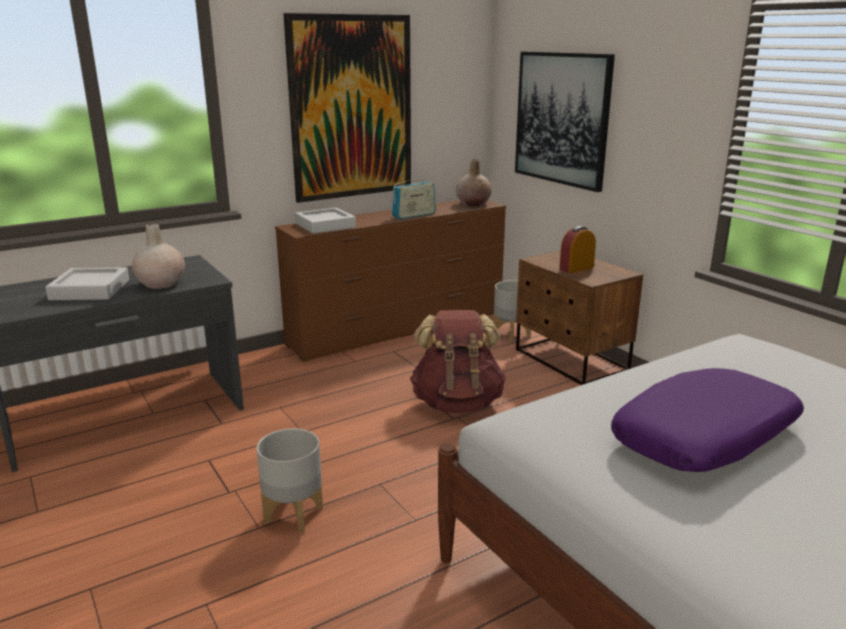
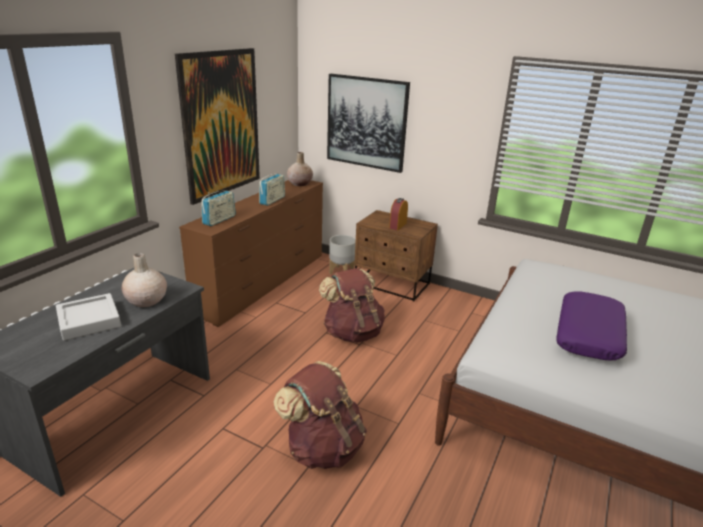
camera: 30 degrees left, 5 degrees up
grey planter [257,429,323,533] -> brown backpack [274,361,367,469]
grey tray [295,208,356,234] -> radio [201,190,236,226]

